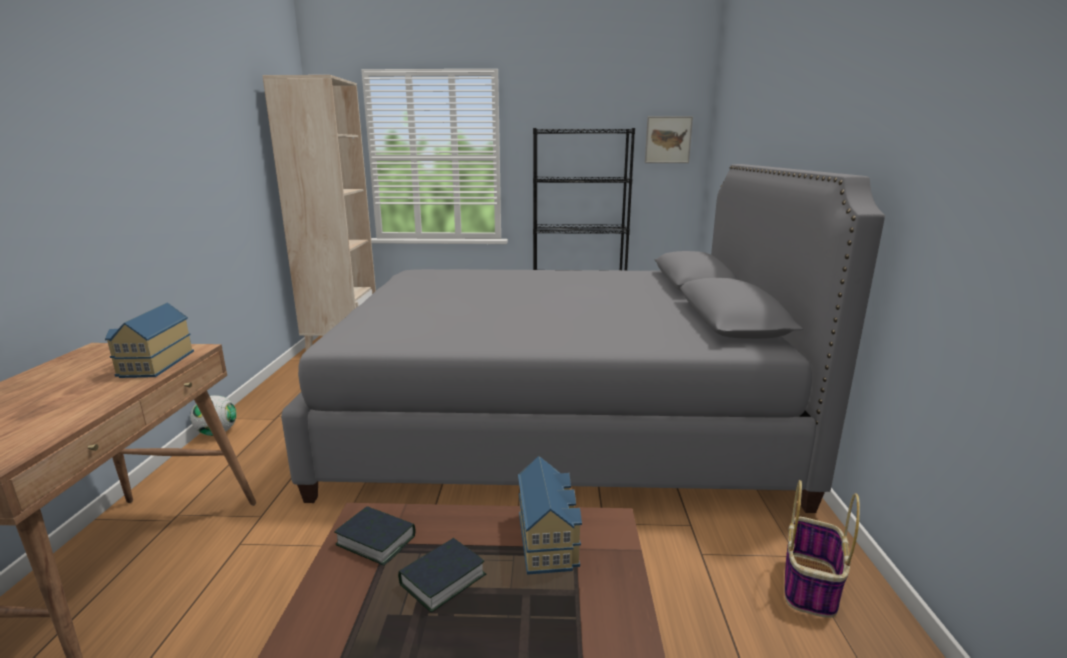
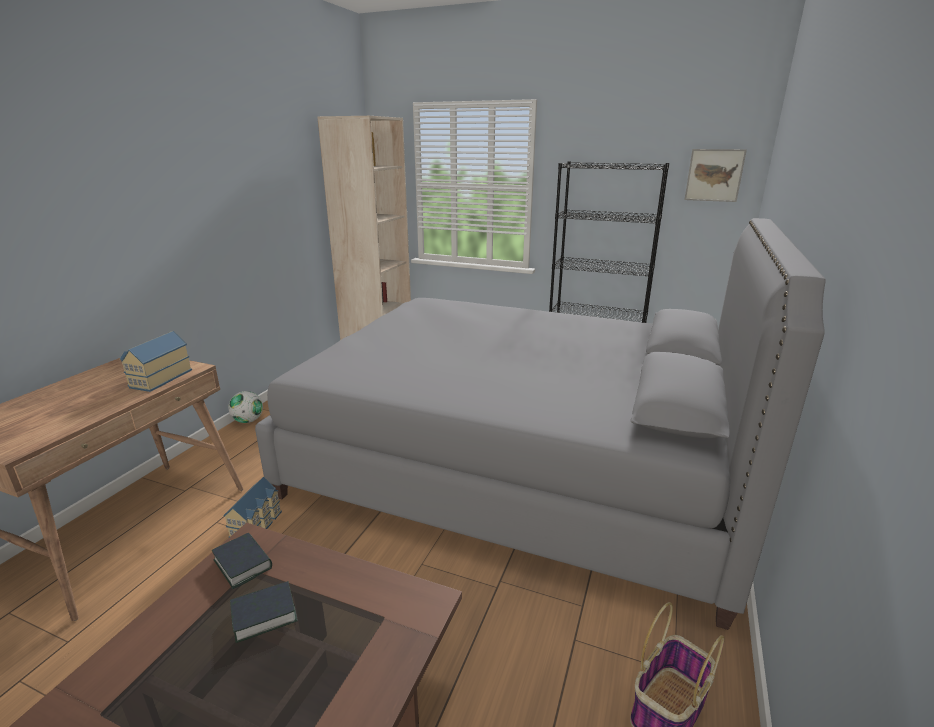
camera: 20 degrees right, 5 degrees up
toy house [518,456,582,575] -> toy house moved to [223,477,282,537]

